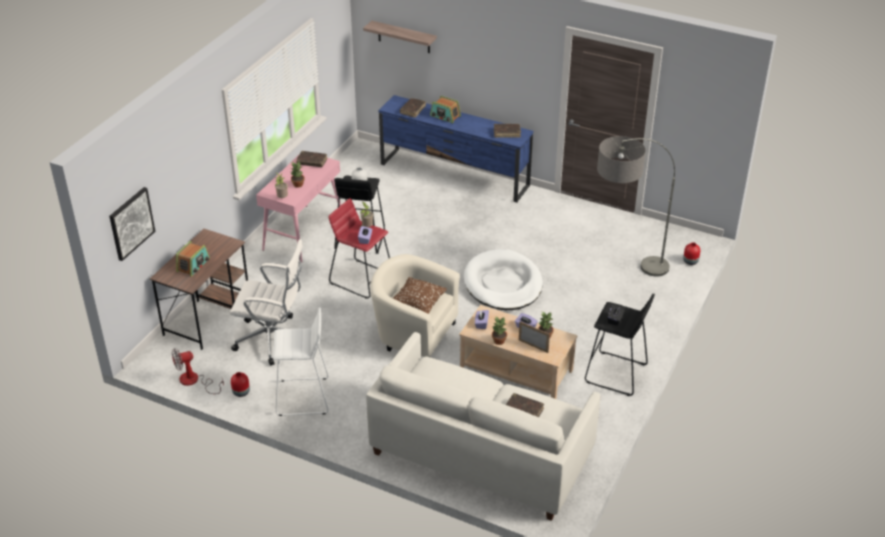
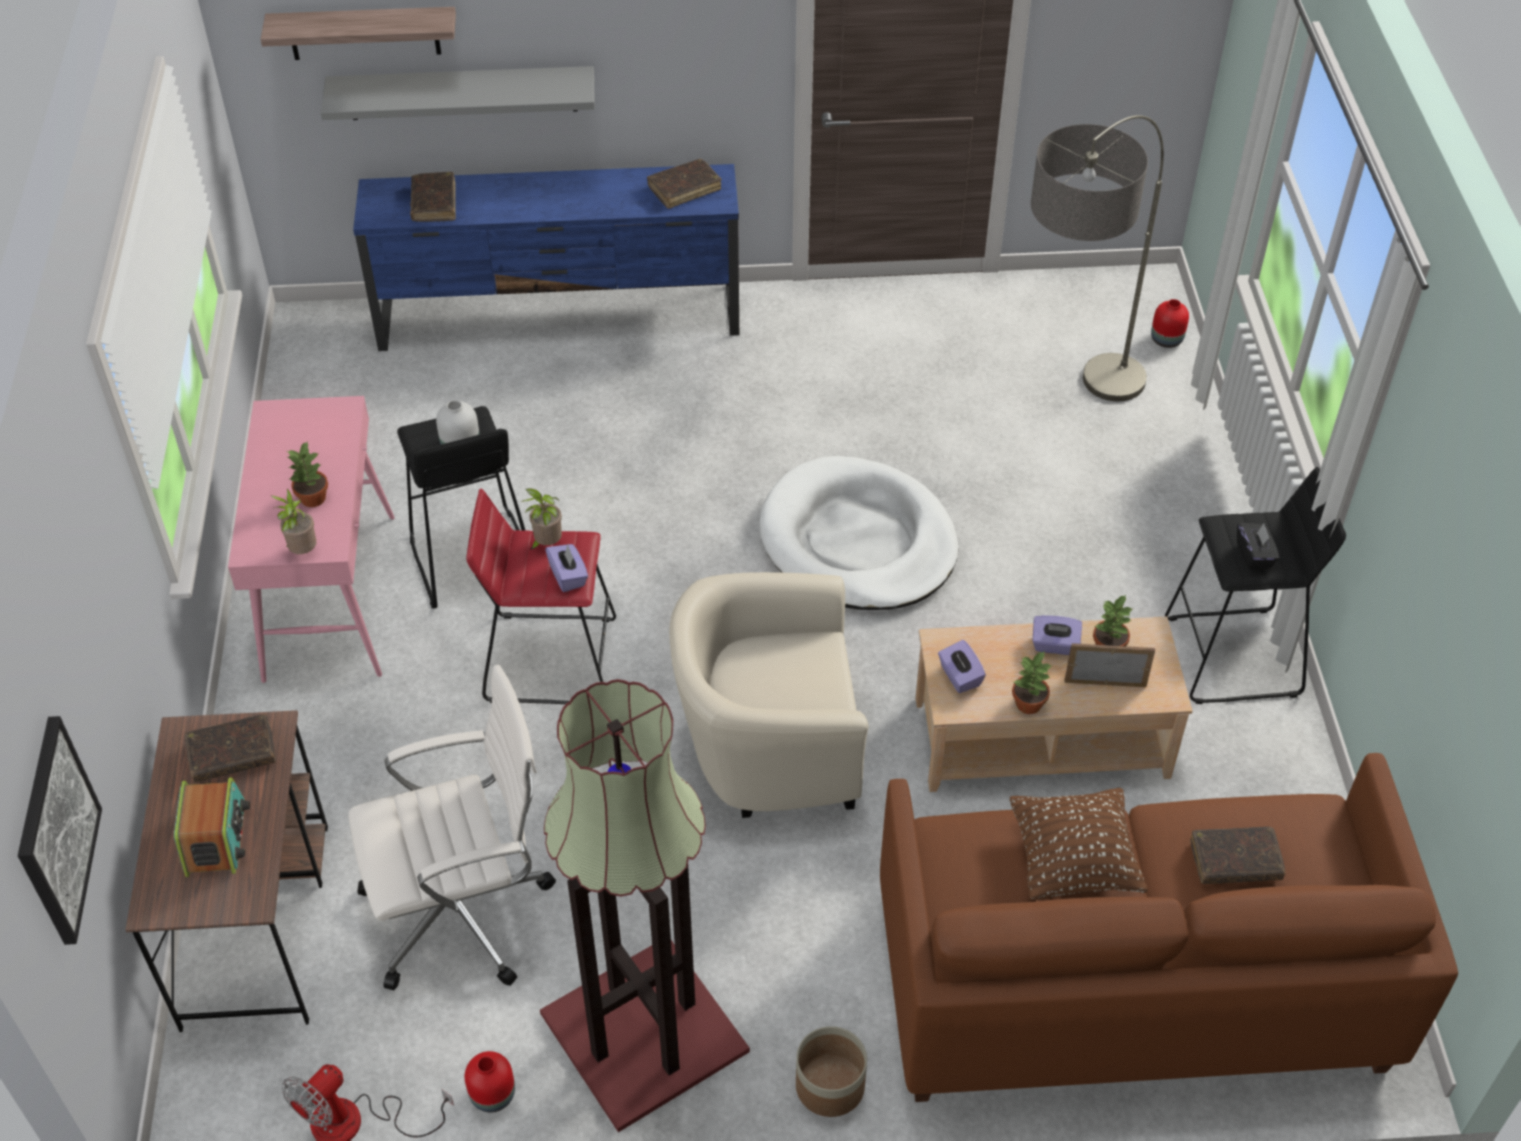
camera: 30 degrees left, 10 degrees up
white stool [273,307,329,416] -> floor lamp [540,679,750,1132]
brown book [296,151,327,167] -> brown book moved to [185,714,276,782]
white sofa [366,332,600,521] -> brown sofa [880,753,1458,1102]
brown pillow [393,277,447,314] -> brown pillow moved to [1010,788,1148,900]
radio [430,96,461,123] -> none
none -> grey shelf [321,66,595,120]
none -> planter [796,1026,867,1117]

